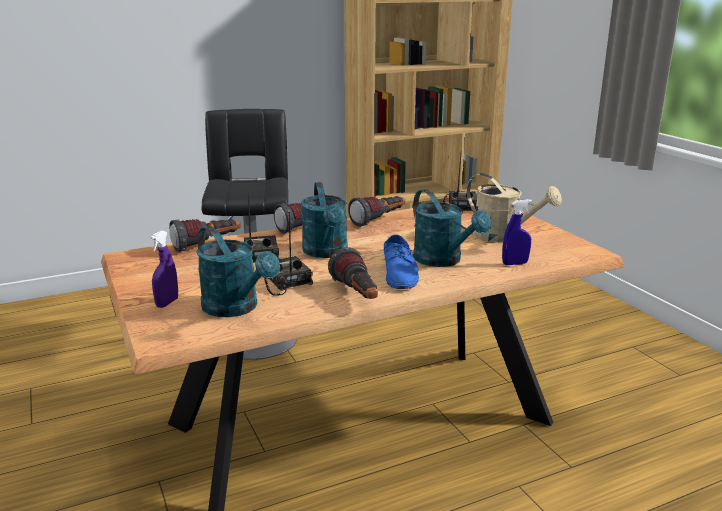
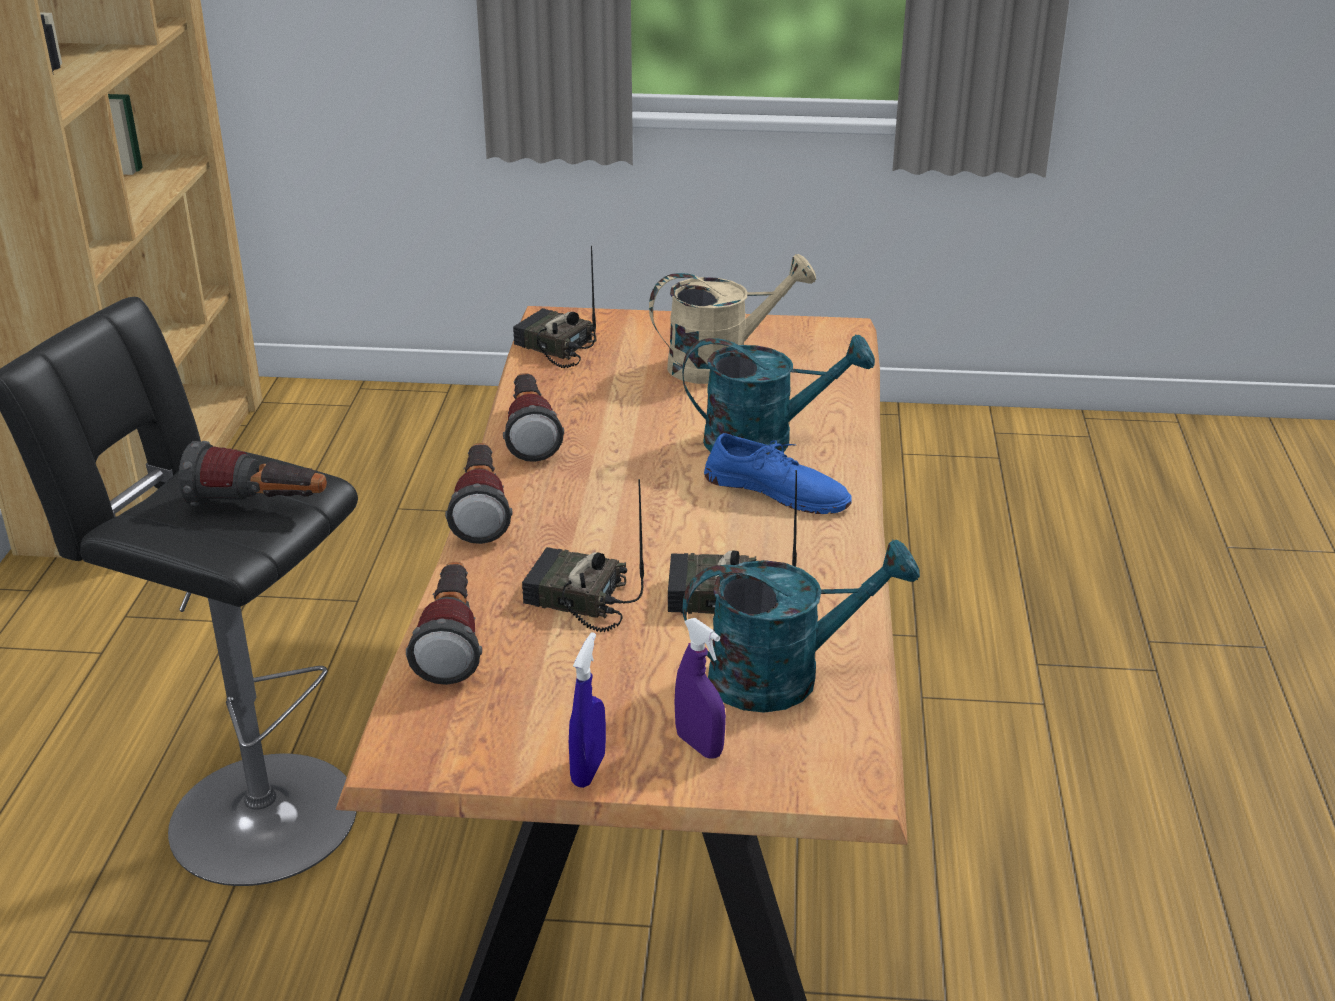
camera: 60 degrees left, 10 degrees up
turquoise watering can [301,182,348,258] -> none
flashlight [328,247,378,299] -> flashlight moved to [179,441,327,506]
blue spray bottle [502,199,532,265] -> blue spray bottle moved to [569,632,606,788]

